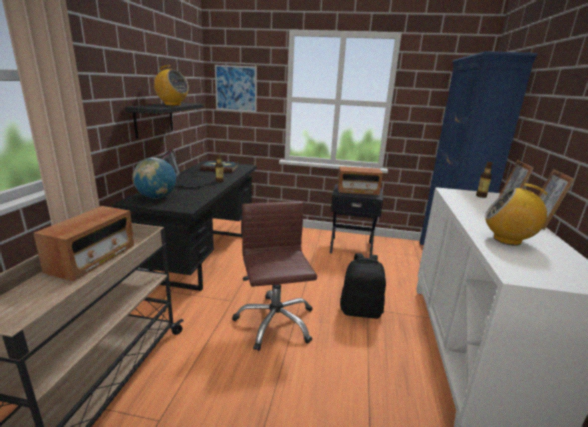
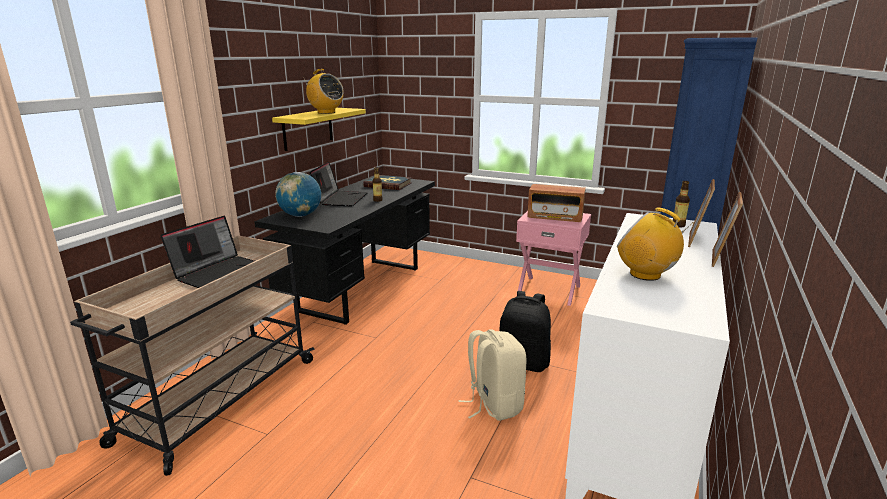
camera: 15 degrees right, 0 degrees up
radio [33,206,134,281] -> laptop [160,216,254,288]
black shelf [125,103,203,139] -> yellow shelf [272,108,366,151]
picture [215,65,257,112] -> none
brown office chair [232,202,317,351] -> none
black nightstand [330,184,383,258] -> pink nightstand [516,211,591,306]
none -> beige backpack [459,329,527,421]

